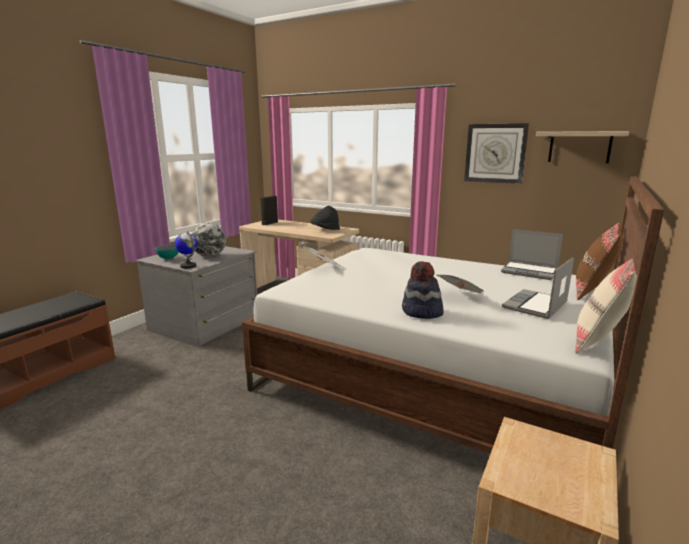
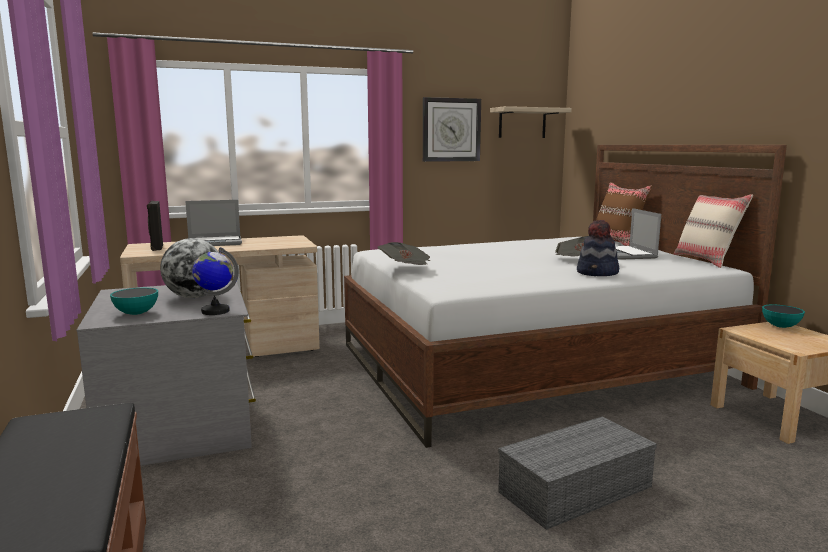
camera: 50 degrees left, 5 degrees down
black hat [310,206,340,230] -> none
laptop [501,229,563,280] -> laptop moved to [185,200,242,246]
none -> grey storage box [498,417,657,530]
none -> bowl [762,305,805,328]

